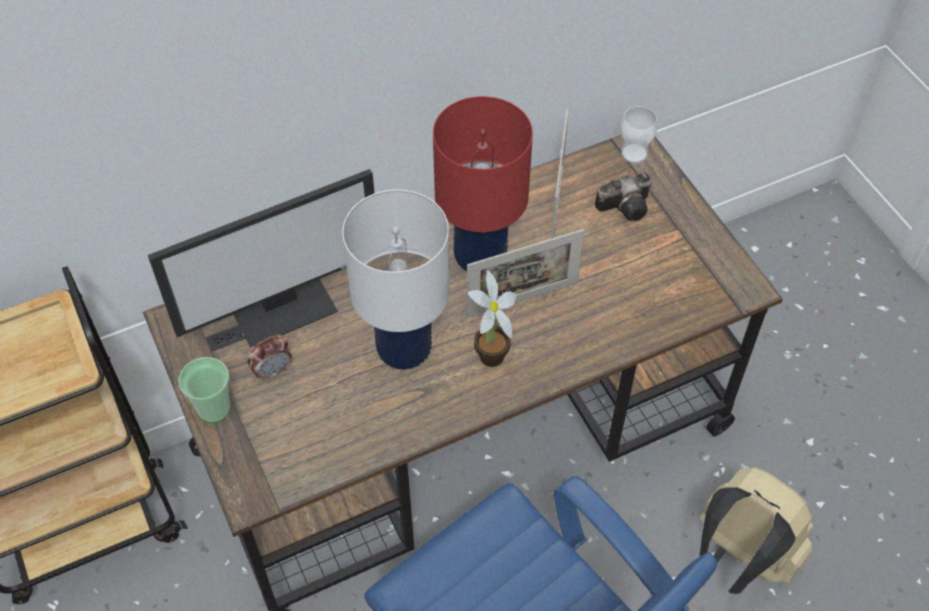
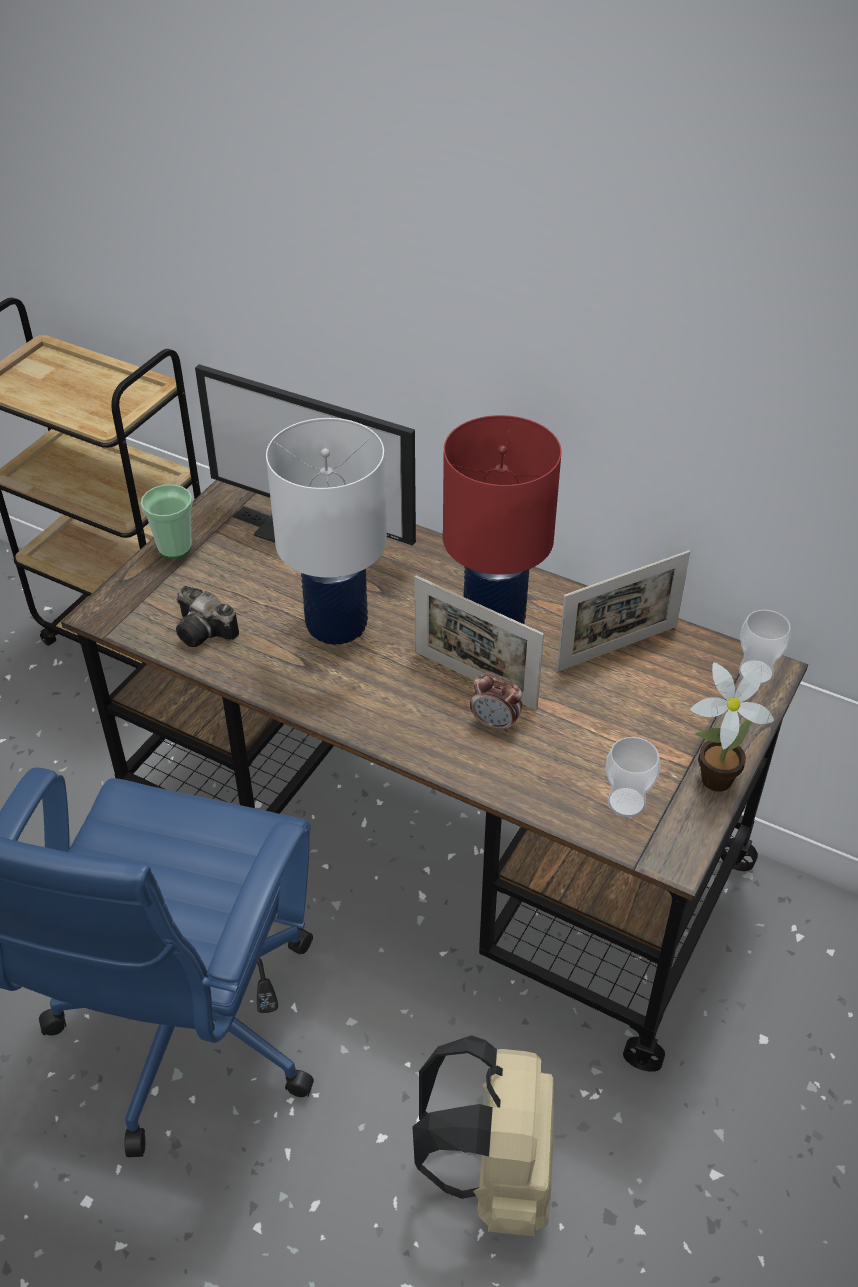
camera: 55 degrees right, 10 degrees down
alarm clock [248,334,292,382] -> alarm clock moved to [470,673,522,733]
potted plant [468,270,516,367] -> potted plant moved to [690,662,774,792]
camera [595,173,651,221] -> camera moved to [176,586,239,647]
none -> cup [605,737,661,818]

